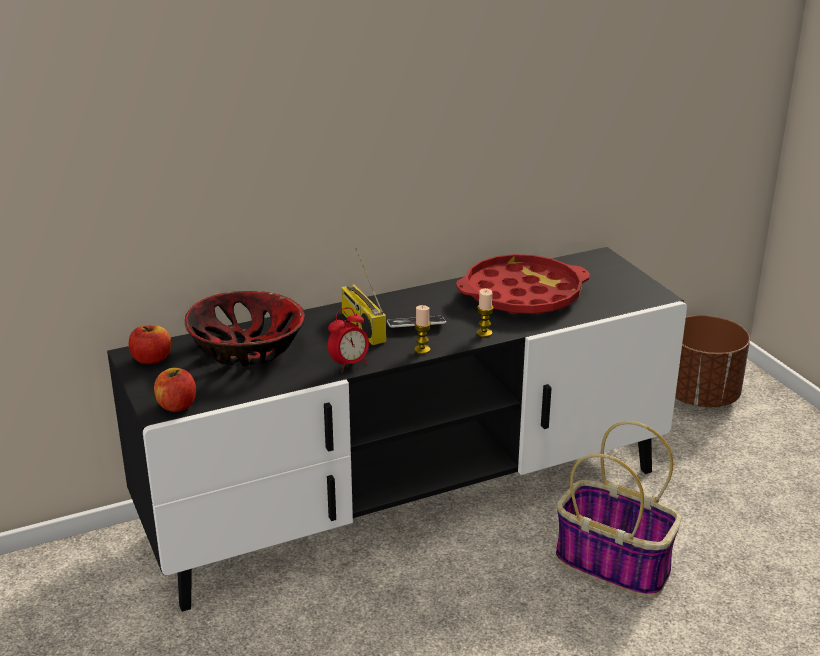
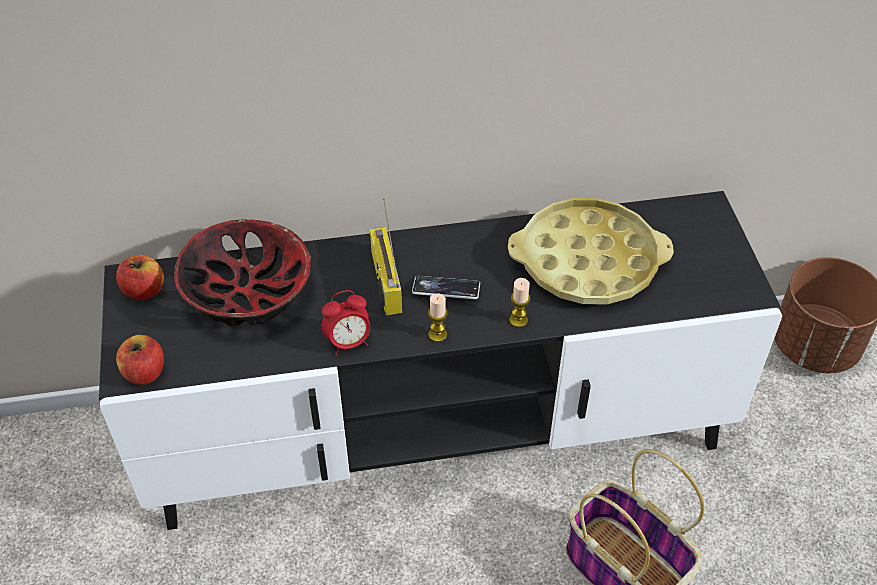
camera: 15 degrees right, 20 degrees up
red tray [456,254,590,314] -> yellow tray [508,198,674,304]

